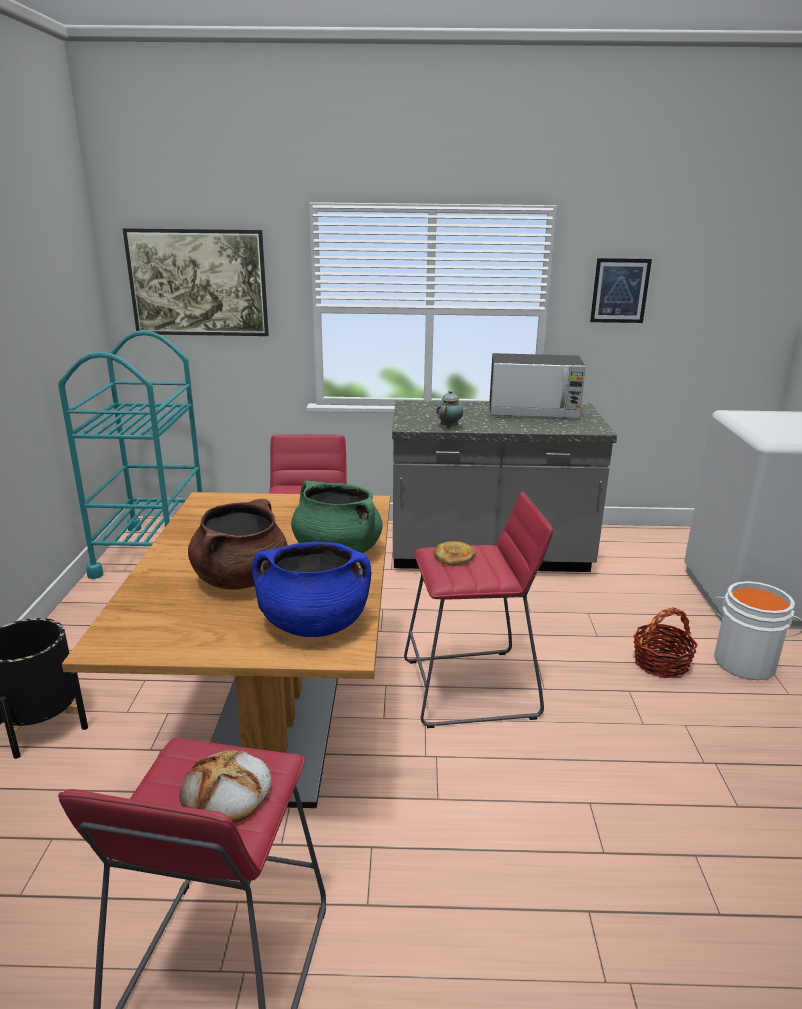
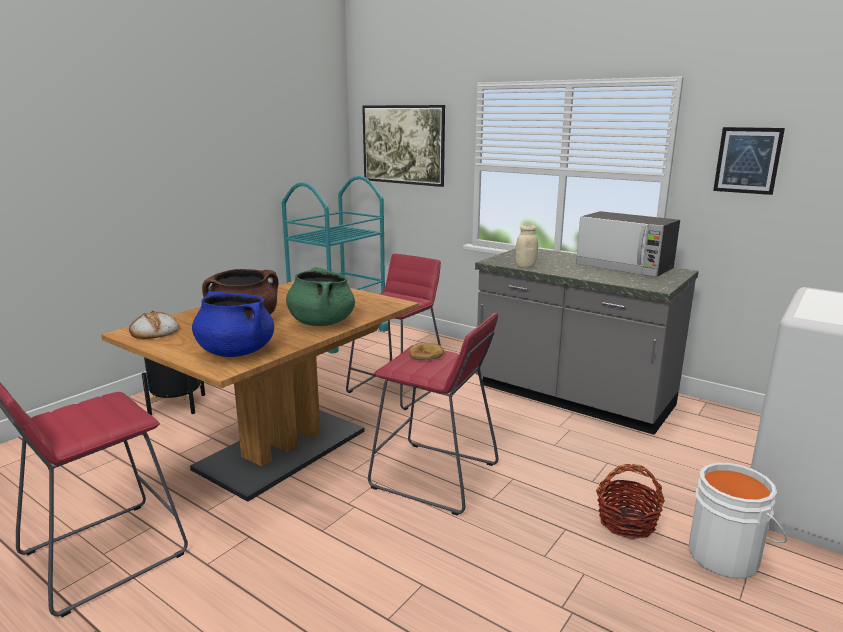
camera: 35 degrees right, 5 degrees down
bread [179,750,272,823] -> bread moved to [129,311,179,339]
teapot [436,390,463,428] -> beige jar [516,225,538,268]

